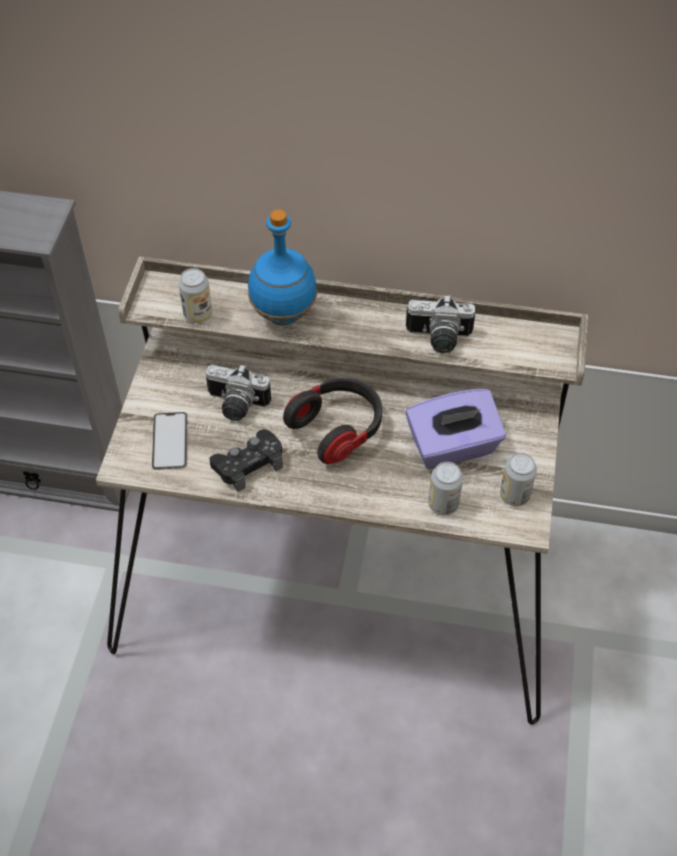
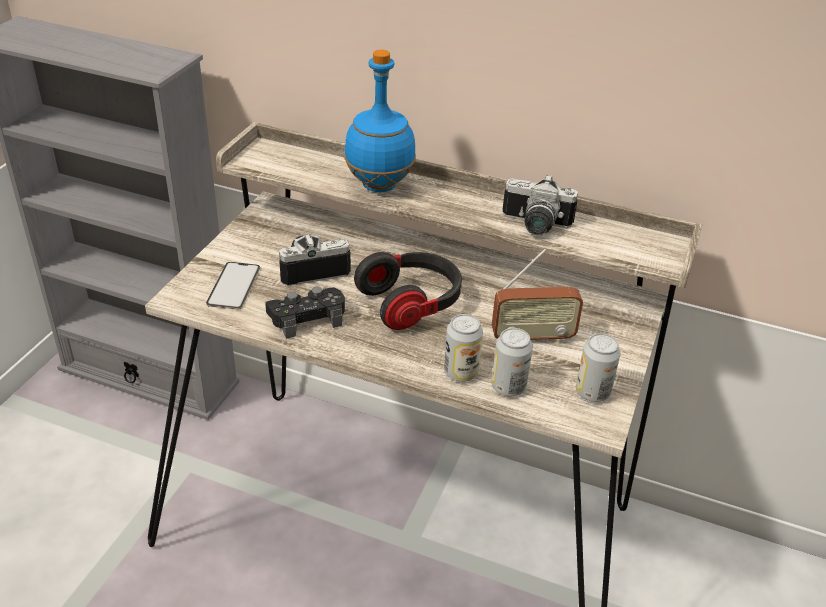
camera: 10 degrees right, 15 degrees down
can [178,268,212,323] -> can moved to [444,314,483,382]
camera [206,364,271,421] -> camera turned 135 degrees clockwise [279,234,351,286]
purple tissue box [406,389,506,469] -> radio [492,249,583,344]

